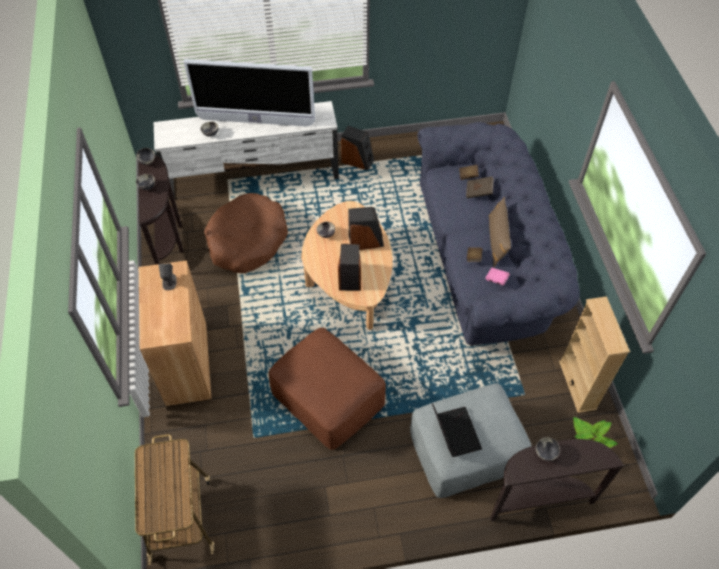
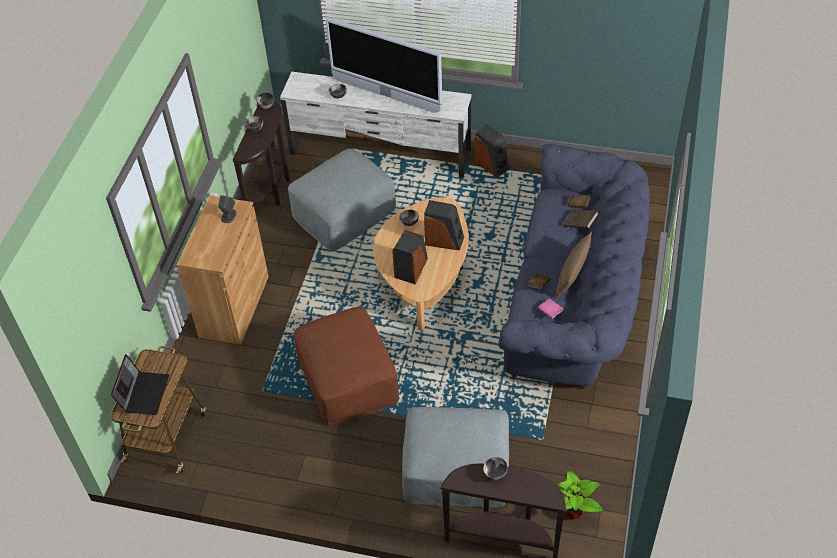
camera: 25 degrees right, 5 degrees down
brown dog bed [204,193,288,273] -> grey ottoman [288,149,396,251]
laptop [432,403,482,457] -> laptop moved to [111,354,169,415]
beige bookcase [559,296,630,413] -> none

